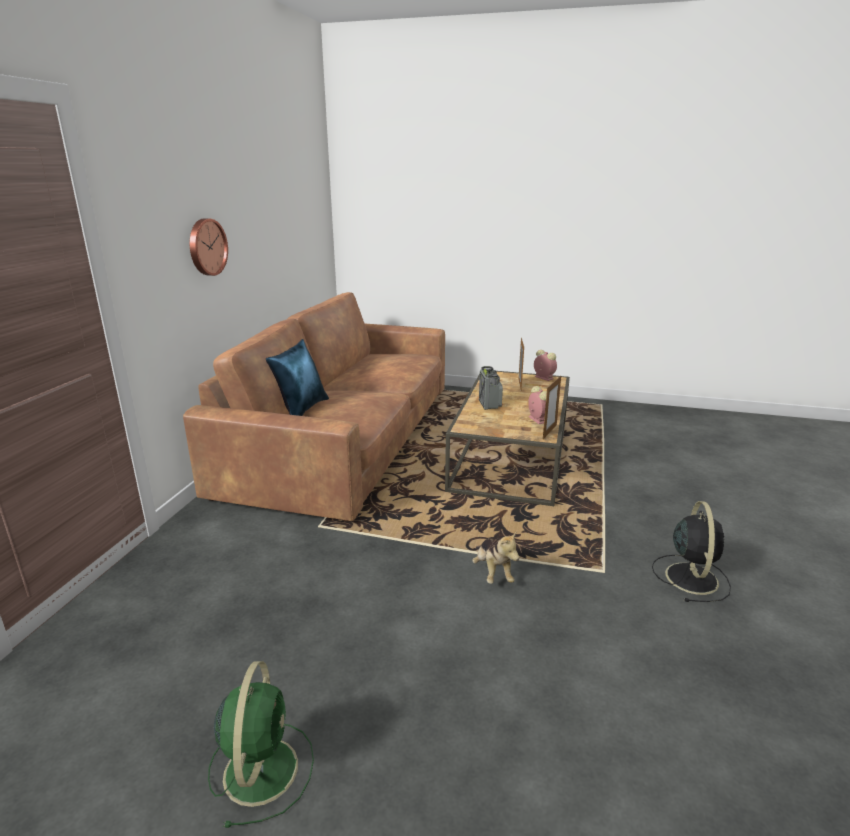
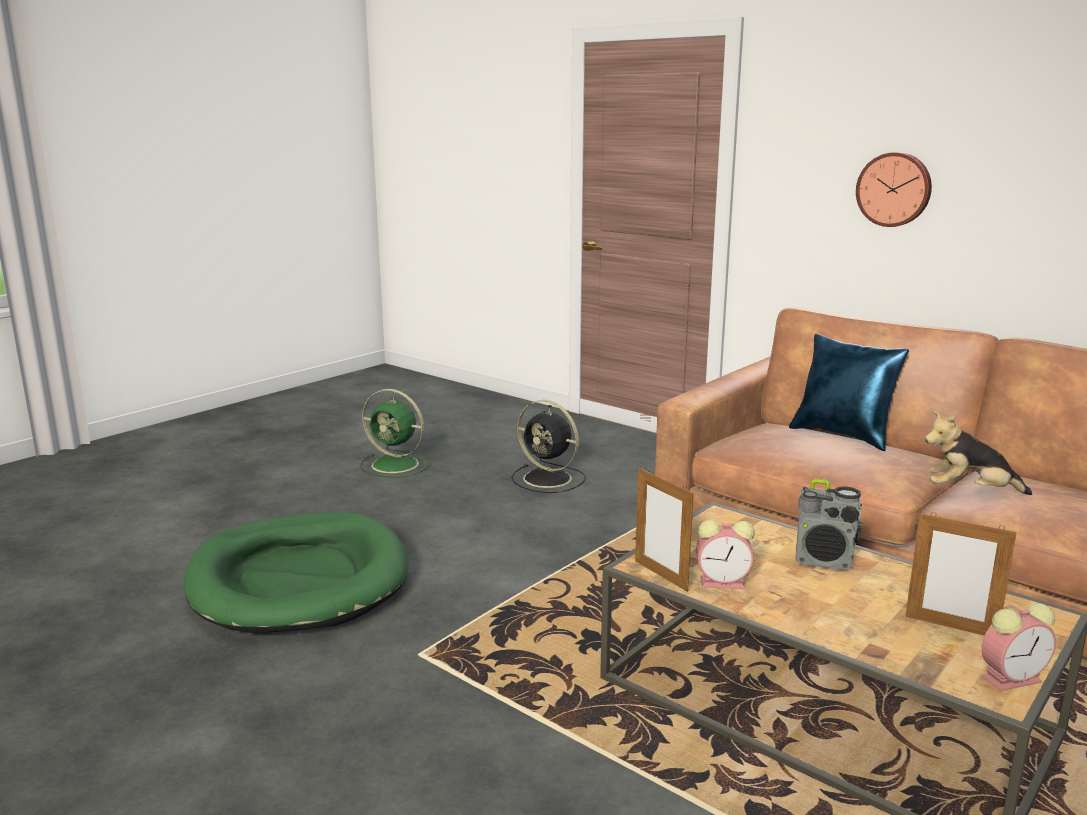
camera: 115 degrees right, 5 degrees down
plush toy [472,532,519,584] -> plush toy moved to [925,411,1032,495]
black fan [652,501,731,602] -> black fan moved to [511,400,586,493]
none -> green dog bed [184,512,409,633]

